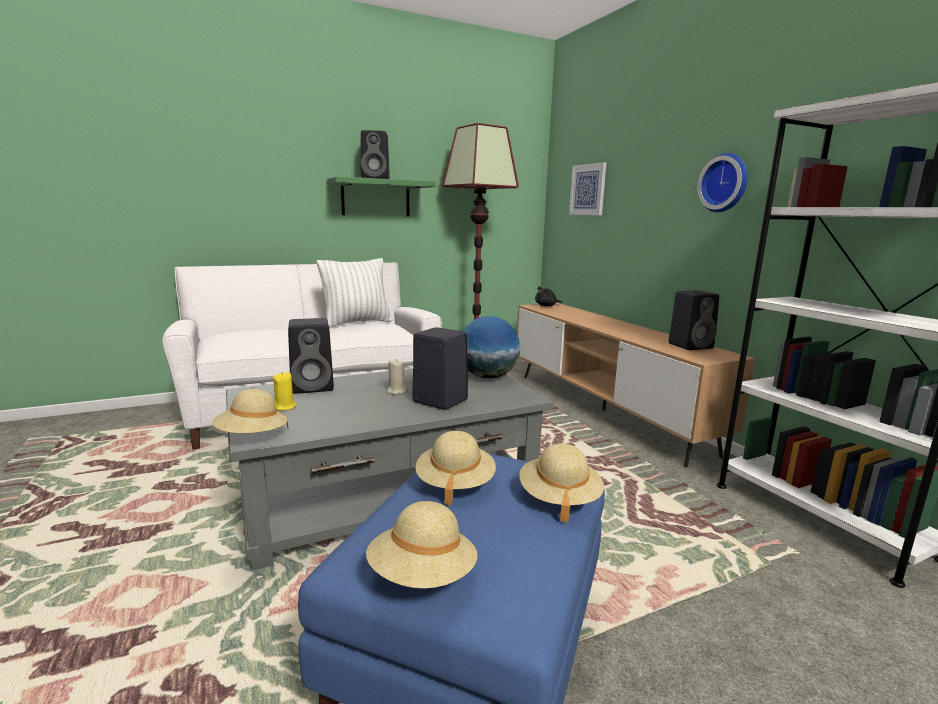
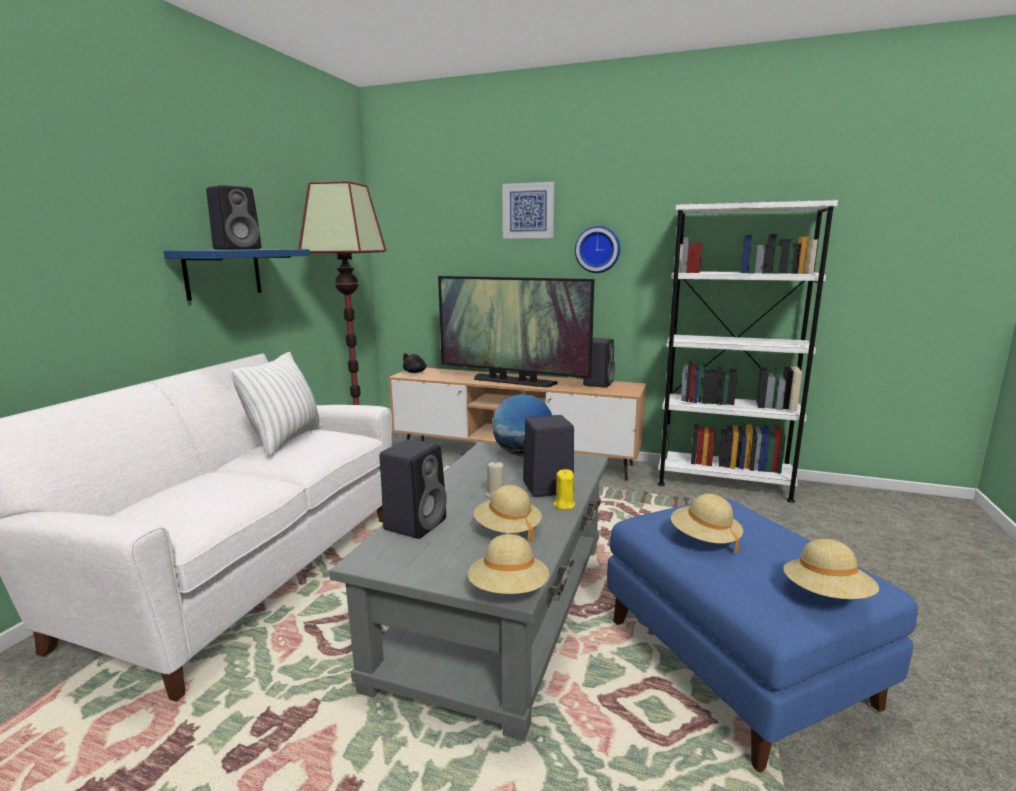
camera: 45 degrees left, 0 degrees up
yellow candle [273,372,297,411] -> yellow candle moved to [554,469,575,510]
green shelf [327,176,435,217] -> blue shelf [163,249,310,301]
beige hat [519,443,604,523] -> beige hat moved to [474,485,542,543]
picture [569,162,607,215] -> picture moved to [502,182,555,239]
none -> television [438,276,594,387]

